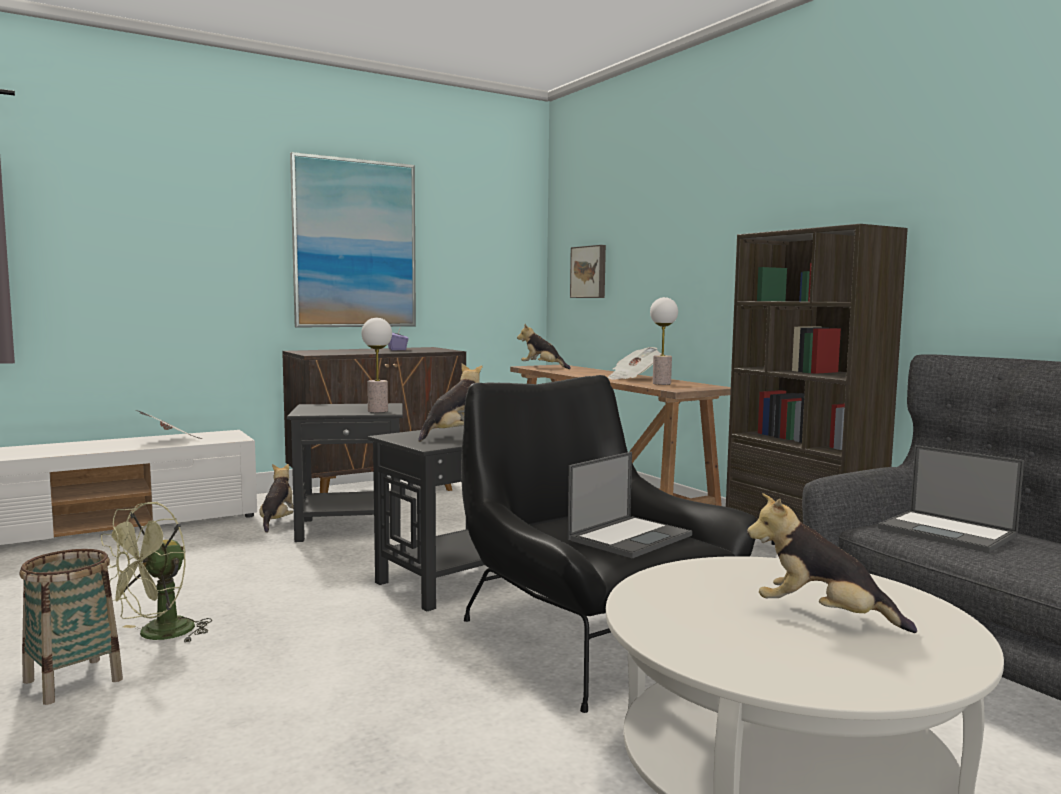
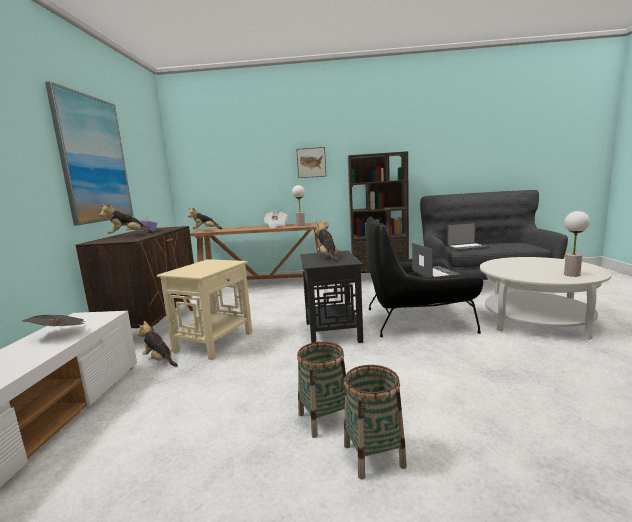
camera: 55 degrees left, 5 degrees up
green fan [101,502,212,643] -> basket [297,342,346,438]
black side table [287,403,403,542] -> beige side table [157,259,252,360]
table lamp [361,318,392,413] -> table lamp moved to [564,211,590,277]
picture [570,245,606,298] -> picture moved to [296,147,326,178]
plush toy [747,493,917,633] -> plush toy moved to [99,203,153,234]

